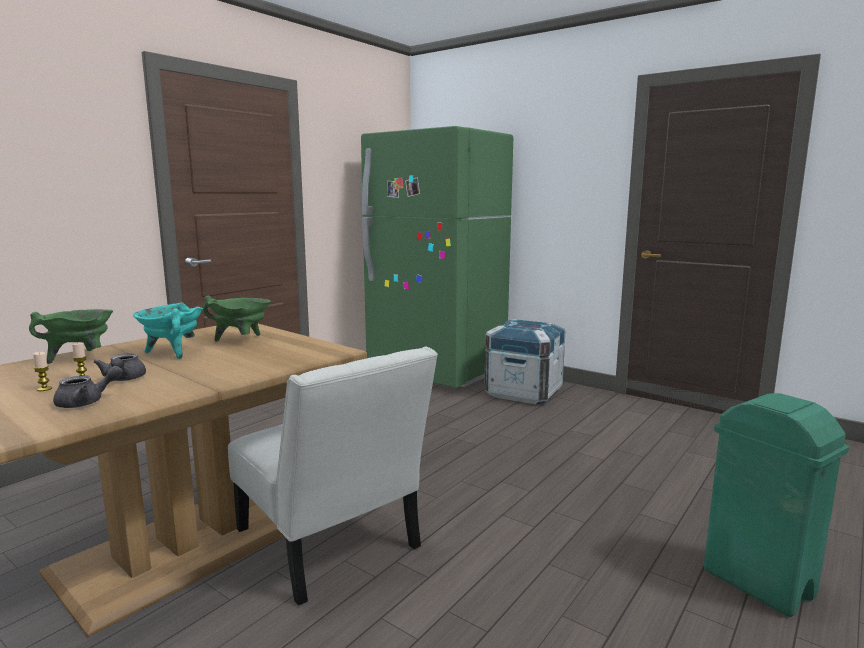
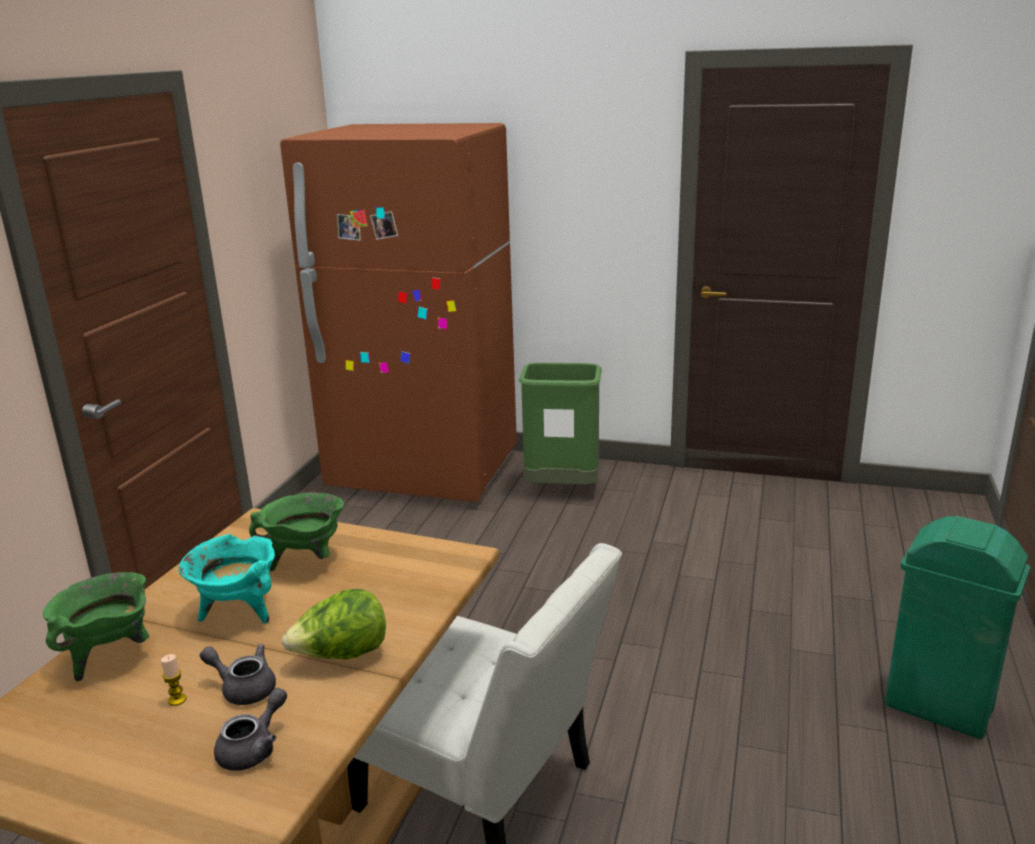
camera: 20 degrees left, 10 degrees up
candle [33,352,52,391] -> none
grey teapot [94,353,146,381] -> grey teapot turned 150 degrees clockwise [200,644,276,705]
green fridge [361,126,513,388] -> brown fridge [280,123,517,502]
crate [484,319,565,404] -> green trash can [519,363,602,484]
none -> lettuce [282,589,386,660]

